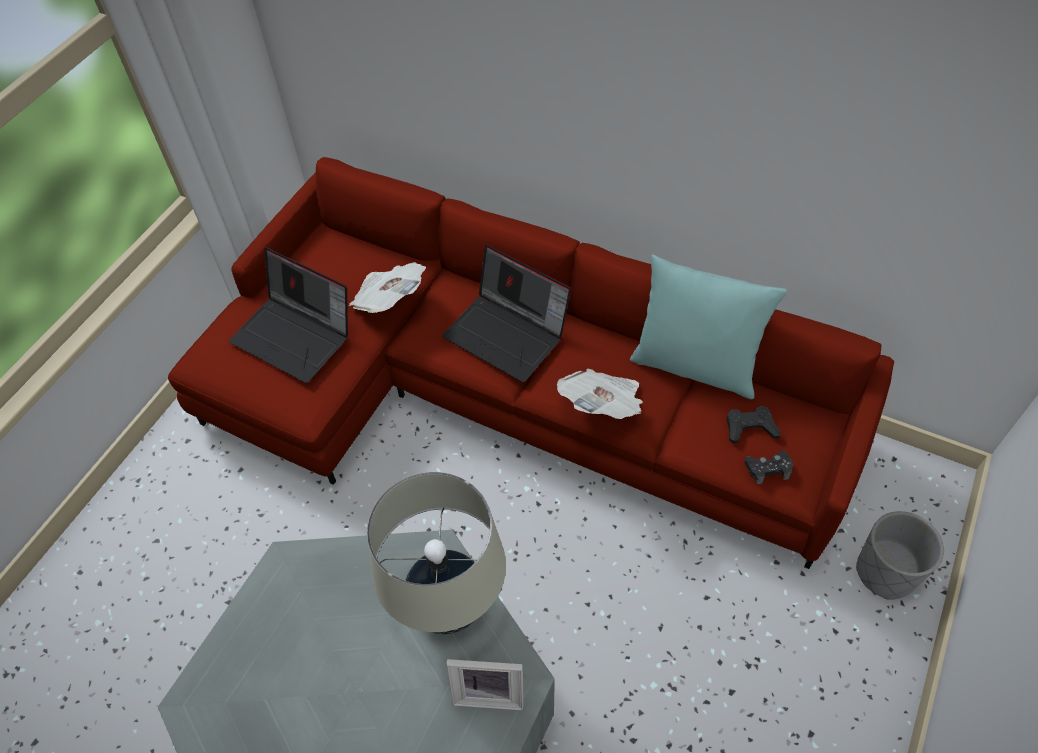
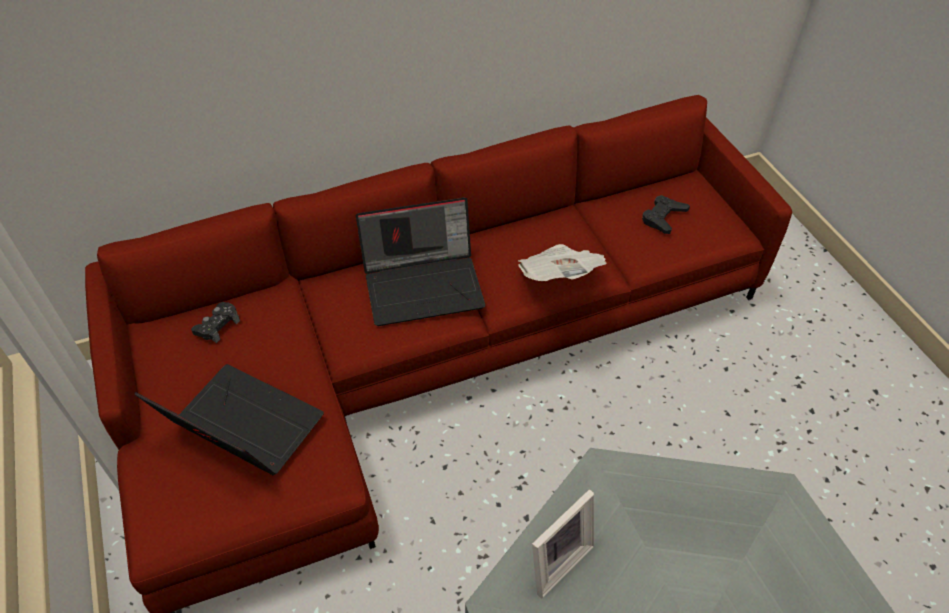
camera: 50 degrees left, 5 degrees down
laptop [229,248,348,383] -> laptop turned 135 degrees counterclockwise [134,364,324,476]
newspaper [349,262,426,313] -> none
beige table lamp [367,472,506,634] -> none
picture frame [447,659,524,710] -> picture frame moved to [532,489,594,598]
turquoise pillow [630,254,787,399] -> none
black game controller [744,451,793,485] -> black game controller moved to [191,302,240,343]
grey planter [856,511,944,600] -> none

